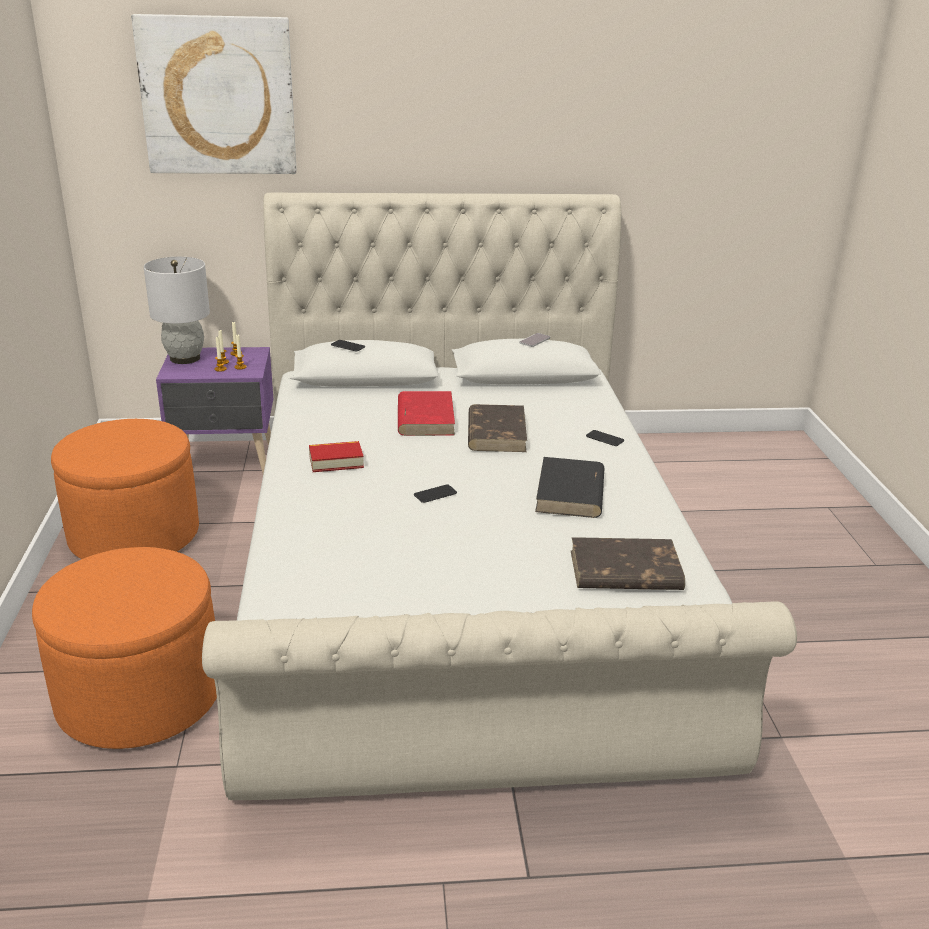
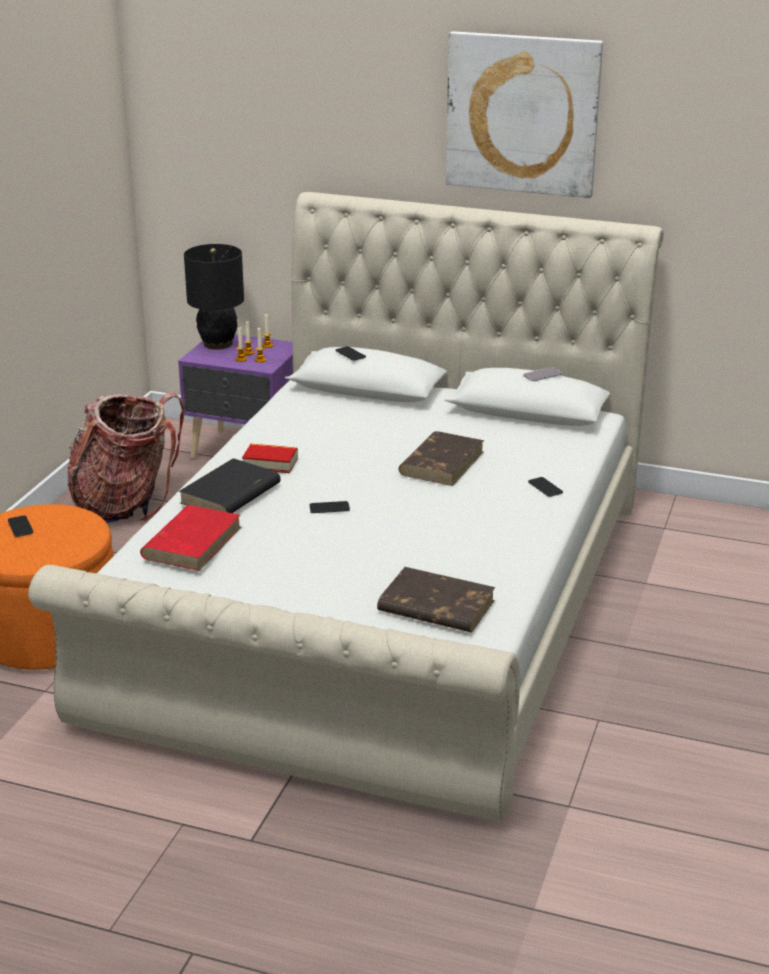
camera: 25 degrees right, 0 degrees up
orange ottoman [51,419,199,559] -> backpack [67,393,185,523]
picture [131,14,297,174] -> picture moved to [446,31,603,198]
white table lamp [144,257,210,364] -> black table lamp [184,244,244,350]
red book [398,391,455,436] -> red book moved to [140,505,241,571]
black book [535,457,604,518] -> black book moved to [179,458,281,513]
none -> phone [8,515,33,537]

